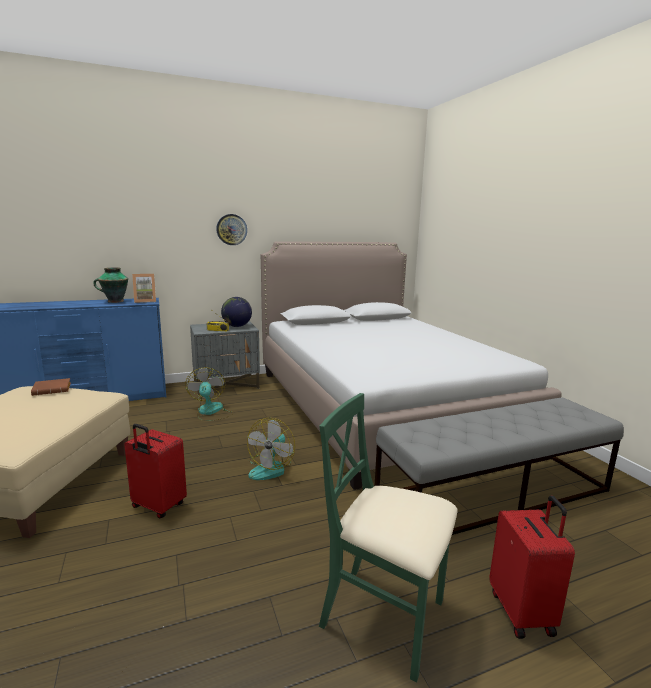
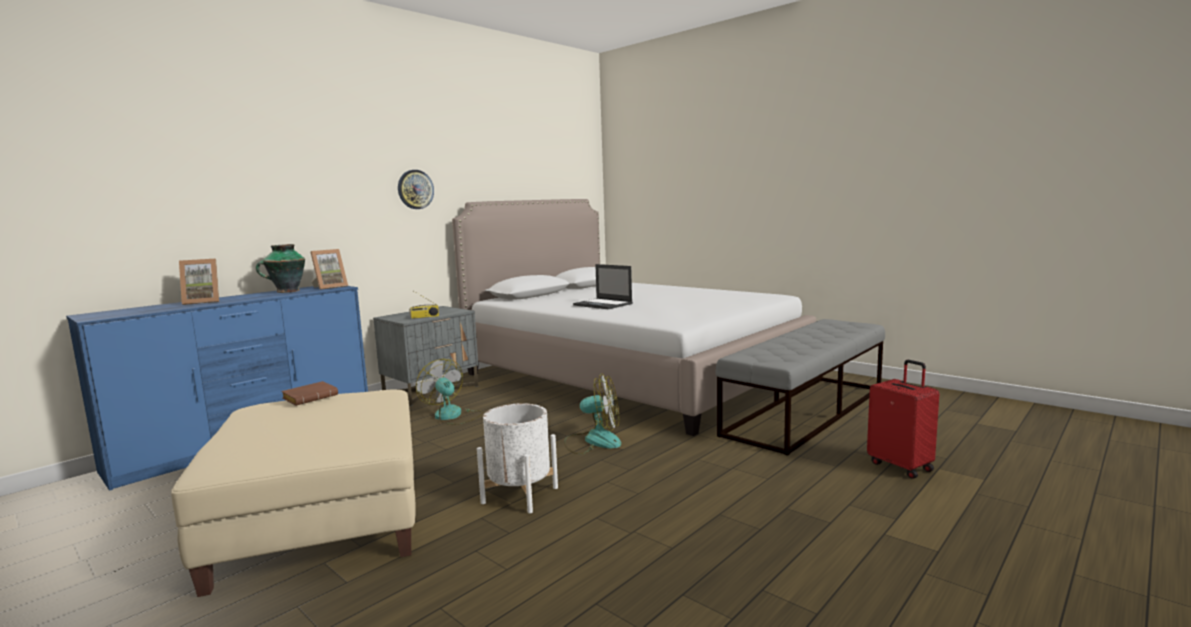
camera: 25 degrees left, 5 degrees down
red suitcase [124,424,187,519] -> white planter [477,403,558,513]
globe [221,297,252,327] -> none
fan [247,418,295,480] -> fan turned 75 degrees counterclockwise [564,374,621,454]
green chair [319,393,458,682] -> none
none -> picture frame [179,259,219,305]
none -> laptop [573,264,633,309]

